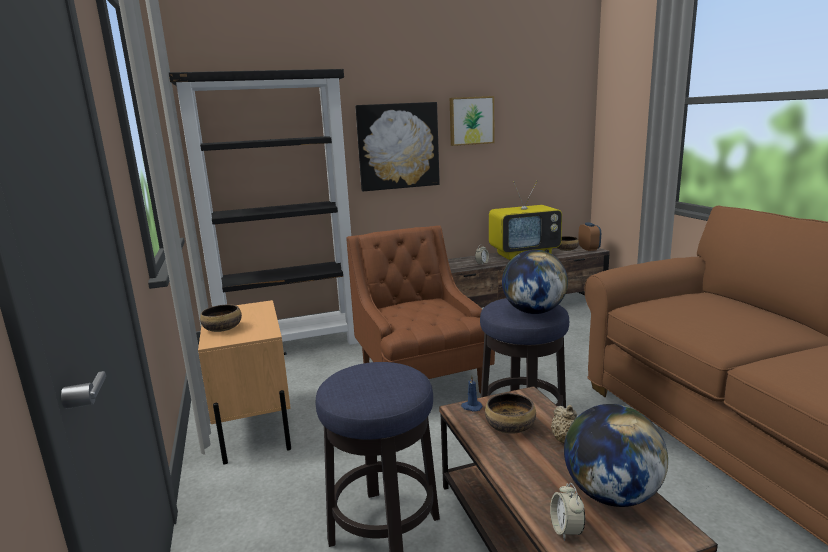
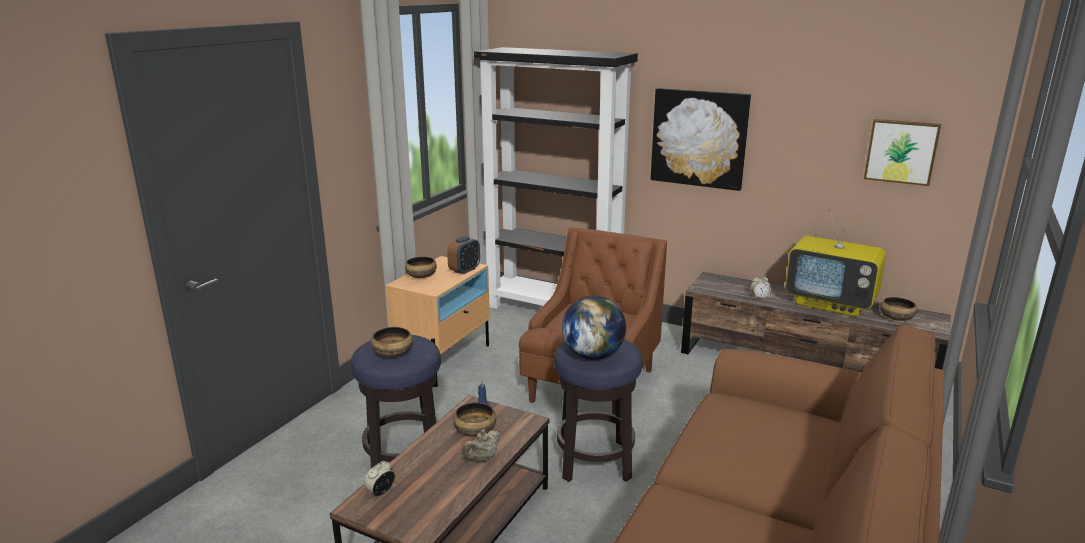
camera: 45 degrees right, 5 degrees up
picture [450,96,494,146] -> picture moved to [864,119,941,186]
globe [564,404,668,507] -> none
alarm clock [578,222,601,251] -> alarm clock moved to [447,236,480,275]
none -> bowl [371,327,413,358]

